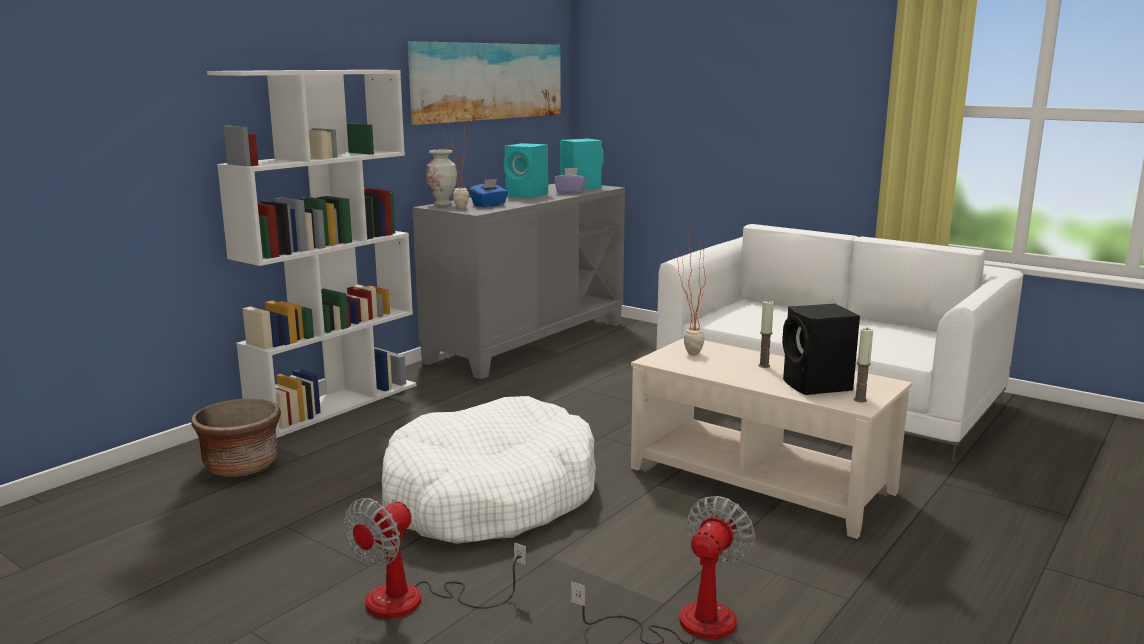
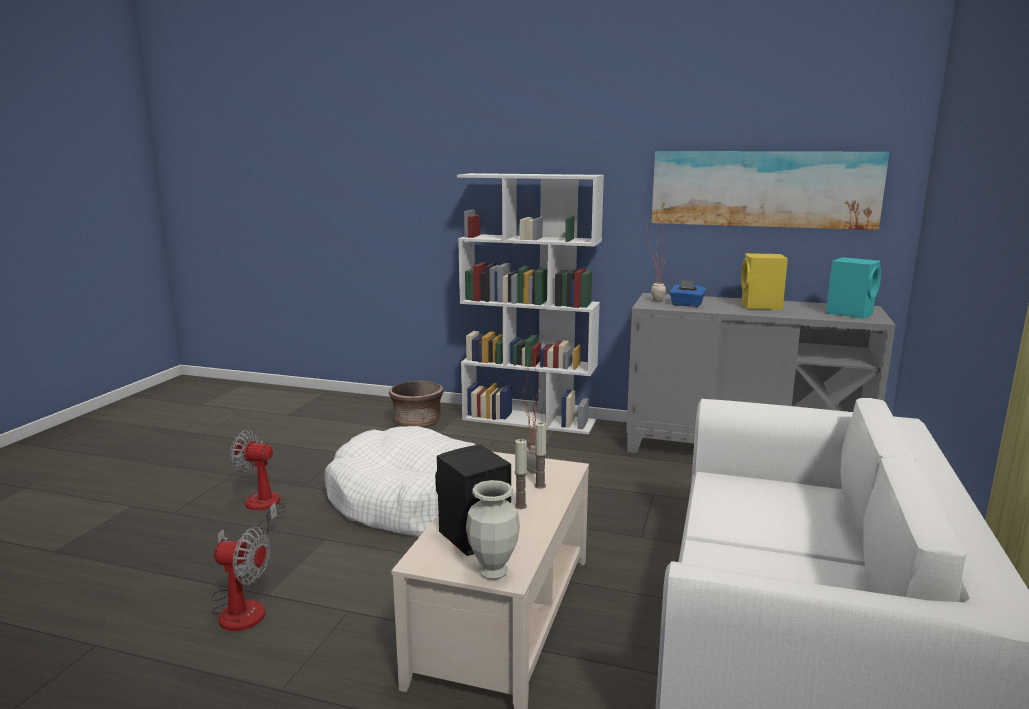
camera: 70 degrees right, 0 degrees up
vase [426,150,457,206] -> vase moved to [466,480,520,580]
turquoise speaker [504,143,548,198] -> yellow speaker [741,253,788,310]
purple tissue box [554,168,587,194] -> none
candle [854,327,873,402] -> candle moved to [535,422,547,489]

